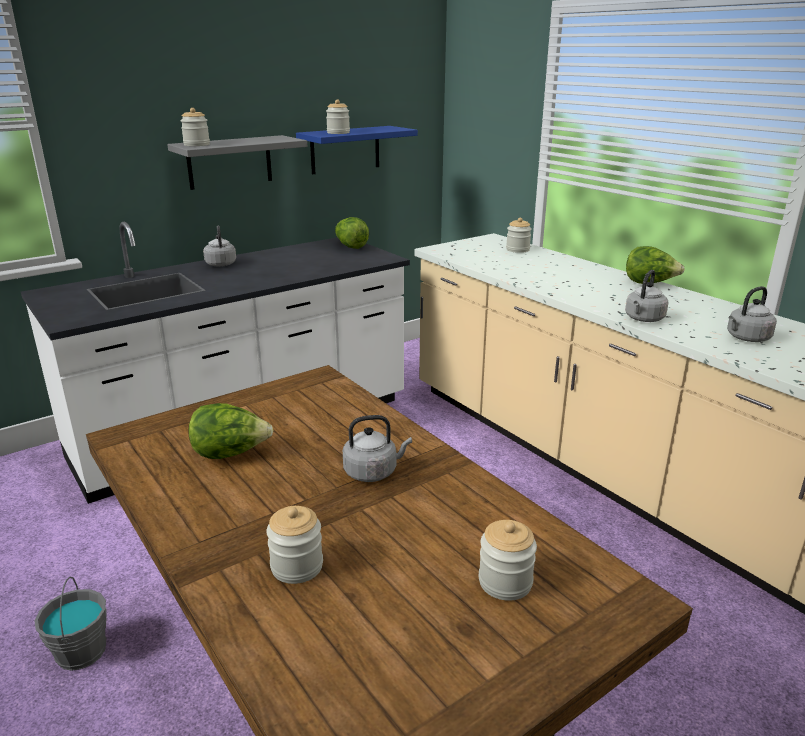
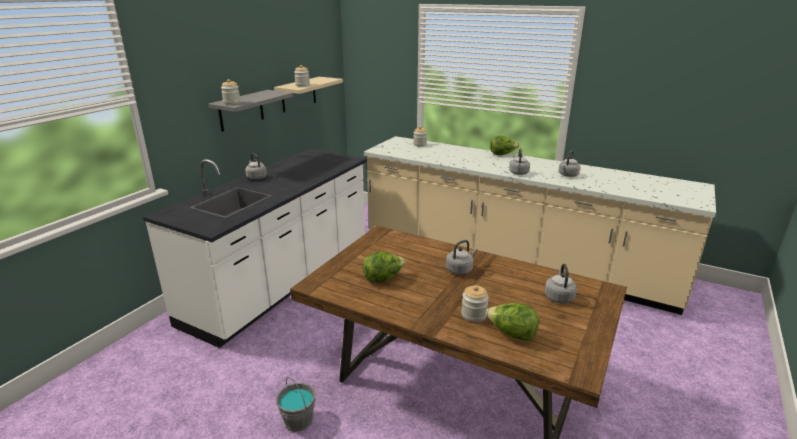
camera: 25 degrees left, 0 degrees up
blue shelf [296,126,418,175] -> beige shelf [274,77,343,112]
lettuce [335,217,369,249] -> lettuce moved to [486,303,539,341]
jar [479,520,537,601] -> grey kettle [545,264,577,303]

